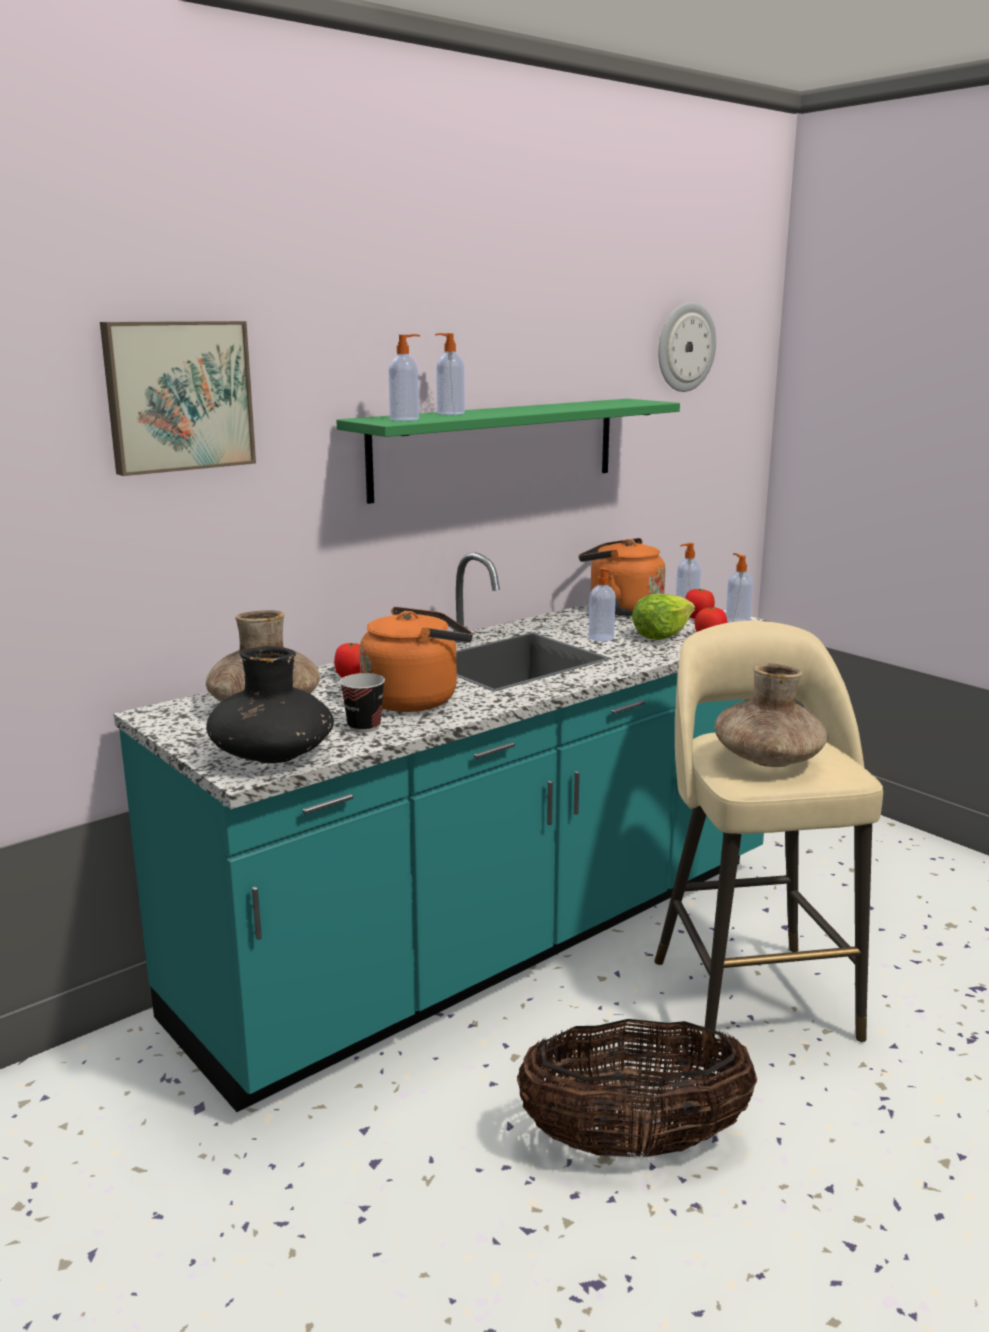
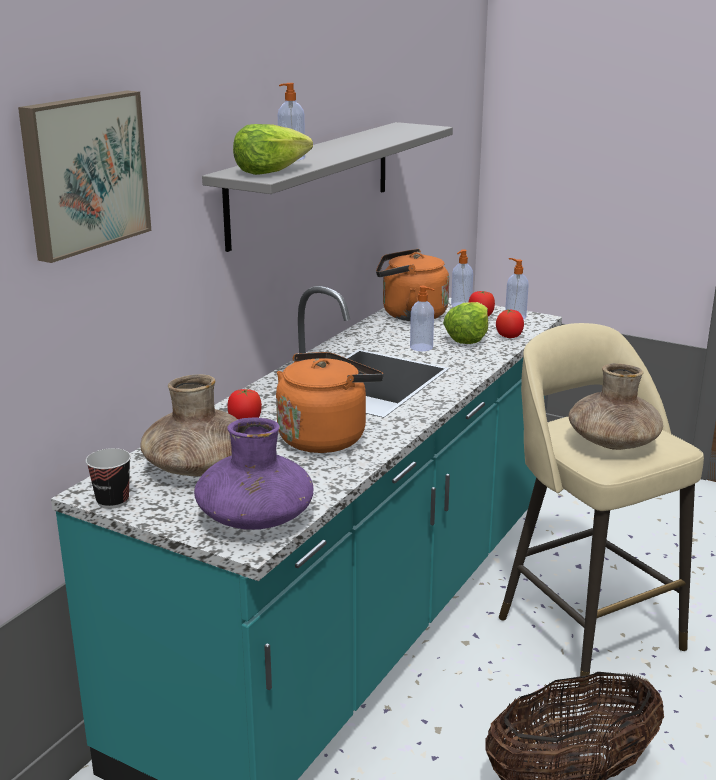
camera: 20 degrees left, 5 degrees up
black vase [206,646,334,763] -> purple vase [194,418,313,530]
green shelf [336,399,680,504] -> grey shelf [202,122,453,252]
cup [340,673,385,733] -> cup moved to [86,448,131,509]
soap dispenser [389,334,420,421] -> lettuce [233,124,313,175]
wall clock [658,302,716,392] -> none

